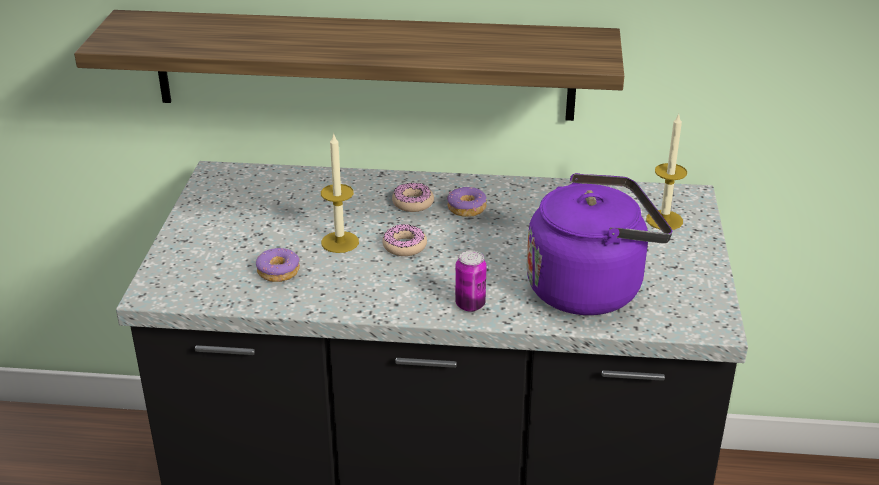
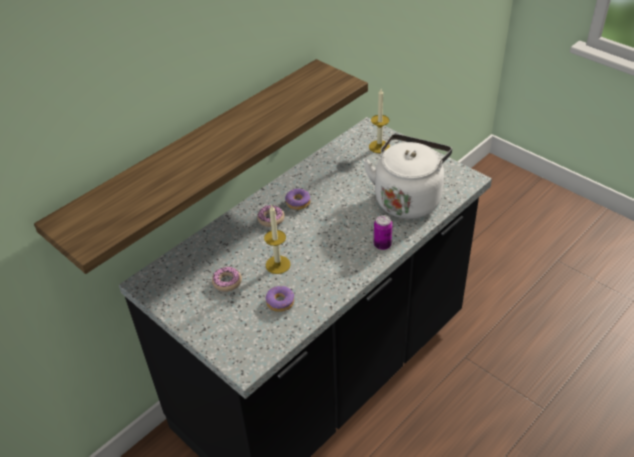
camera: 50 degrees left, 10 degrees up
donut [382,224,427,256] -> donut moved to [212,267,242,292]
purple kettle [526,173,672,315] -> white kettle [363,134,452,219]

